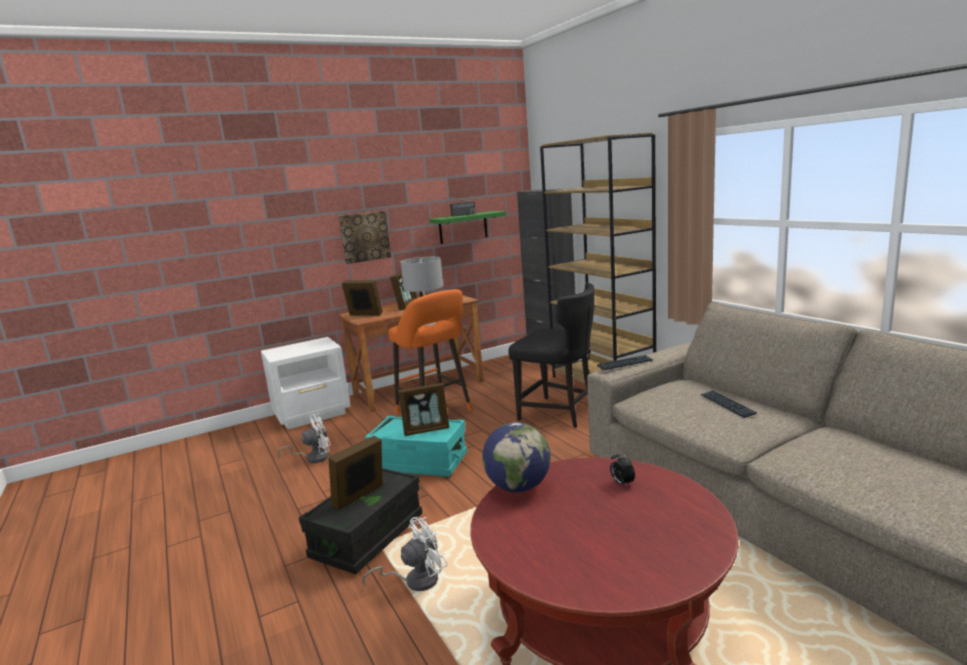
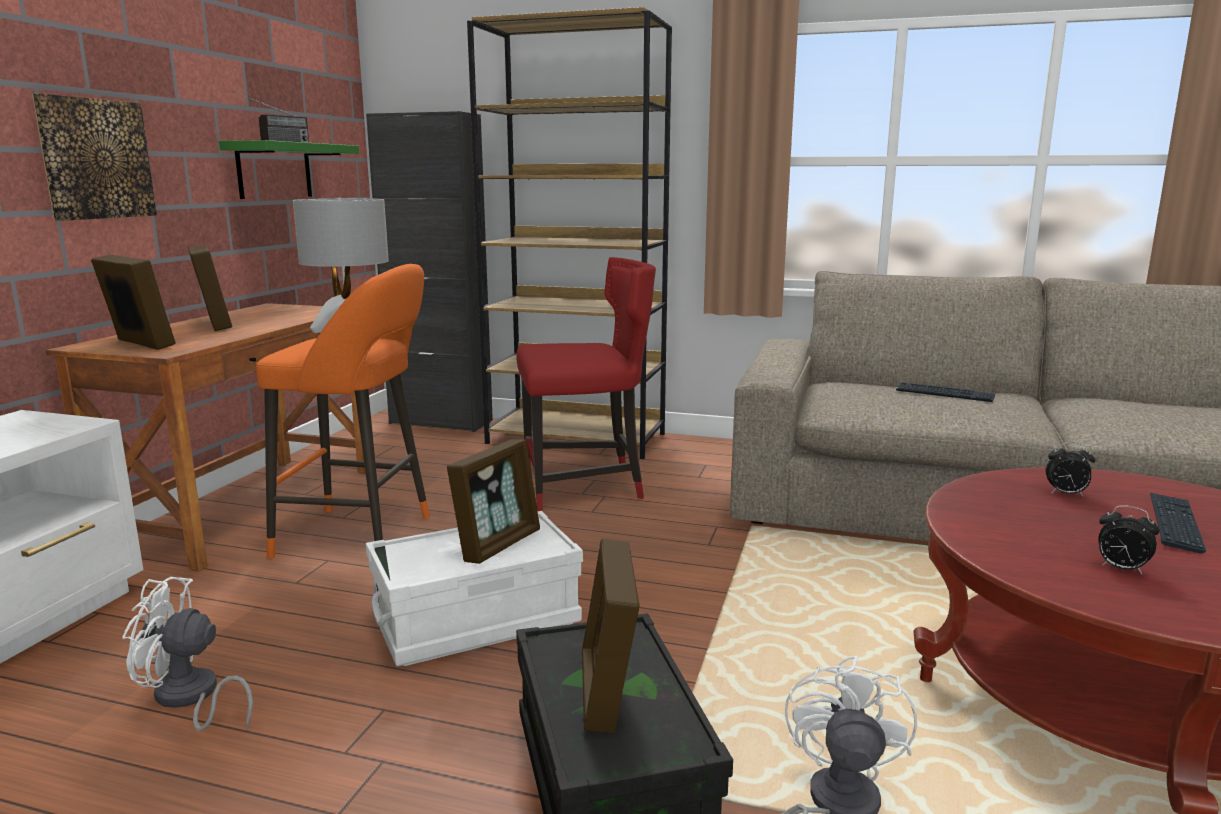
camera: 45 degrees left, 0 degrees up
white fan [277,414,331,463] -> white fan turned 105 degrees counterclockwise [123,577,253,731]
picture frame [342,280,383,316] -> picture frame turned 60 degrees clockwise [91,255,176,350]
turquoise storage box [365,416,467,477] -> white storage box [366,511,583,666]
globe [482,422,550,492] -> none
black chair [509,283,595,428] -> red chair [516,257,656,511]
keyboard [597,355,653,370] -> keyboard moved to [1150,492,1206,554]
none -> alarm clock [1098,505,1159,575]

